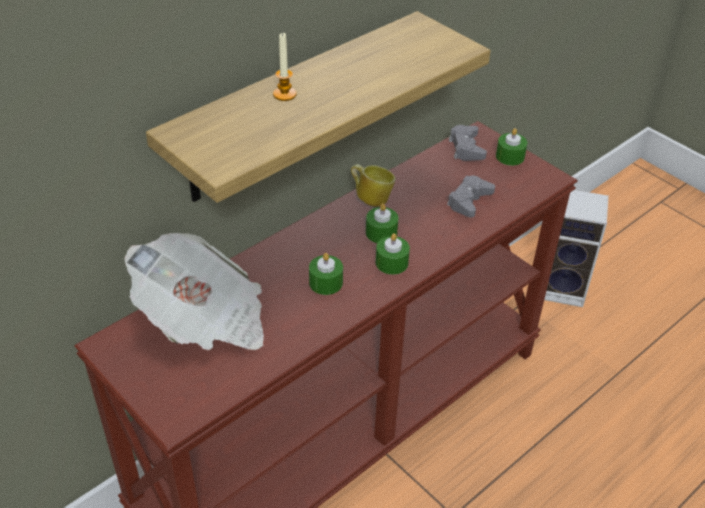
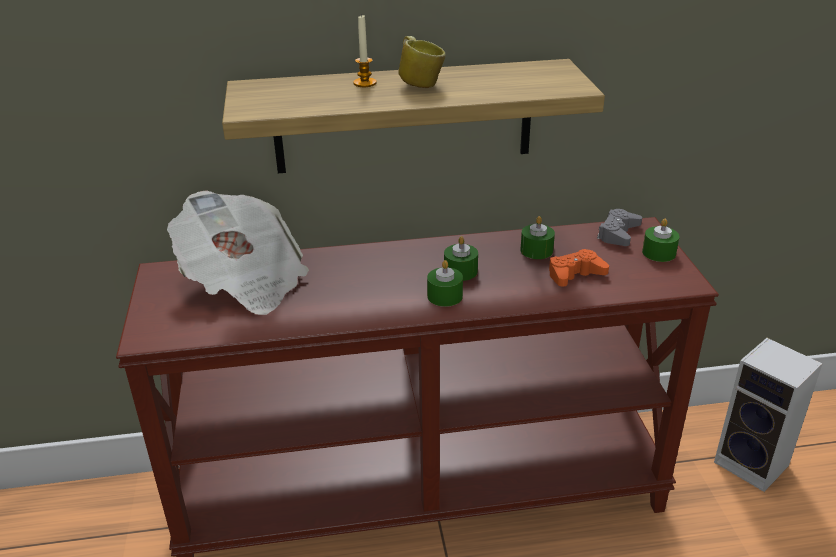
camera: 35 degrees right, 10 degrees down
green candle [309,253,343,295] -> green candle moved to [521,216,555,259]
mug [351,164,396,207] -> mug moved to [398,36,445,88]
grey game controller [447,176,495,218] -> orange game controller [549,249,609,287]

